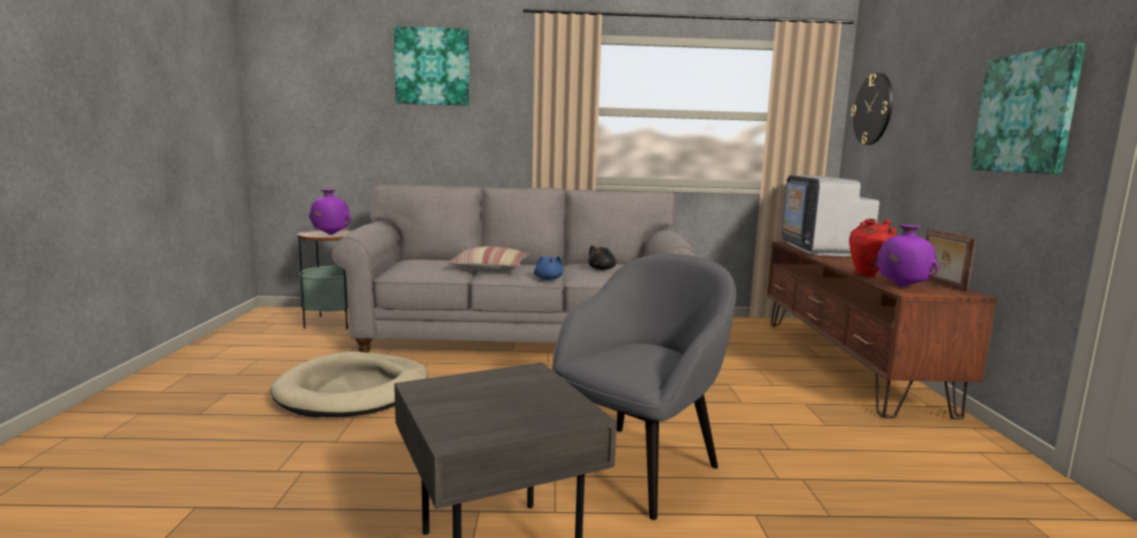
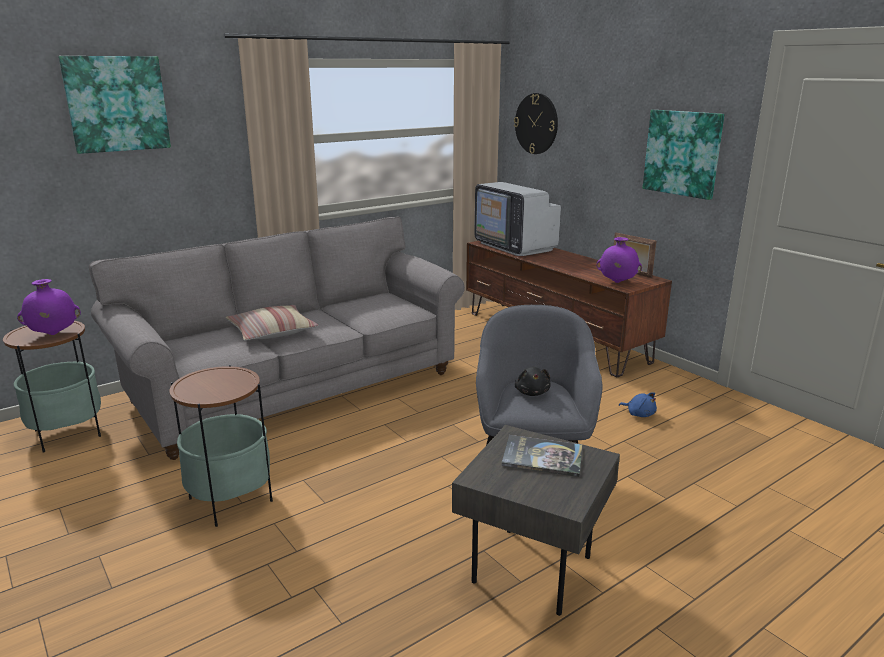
camera: 35 degrees left, 10 degrees up
beige dog bed [270,352,428,417] -> side table [170,365,273,527]
blue plush toy [534,256,563,280] -> blue plush toy moved to [619,392,657,417]
black plush toy [588,245,616,270] -> black plush toy moved to [515,367,550,396]
red vase [849,219,897,277] -> none
none -> book [501,435,582,477]

